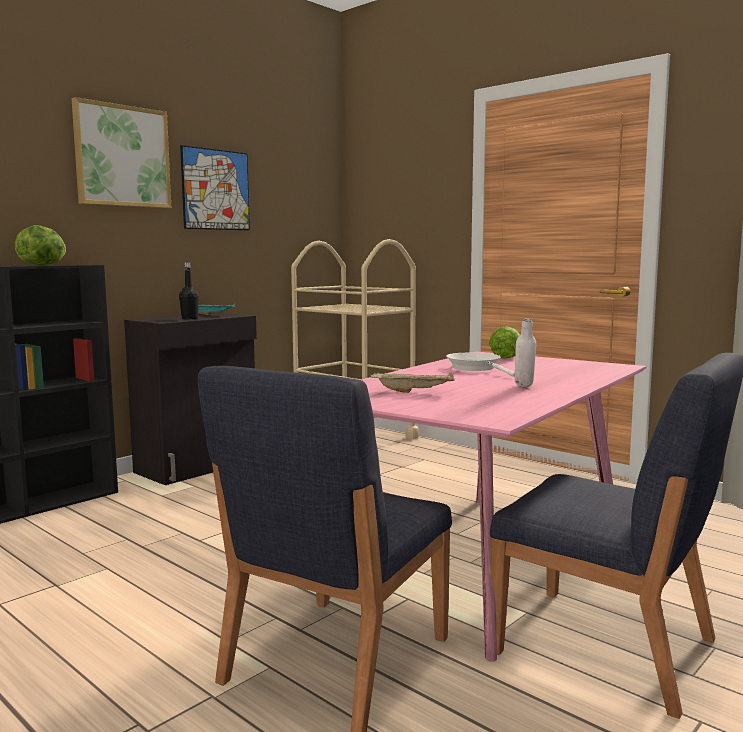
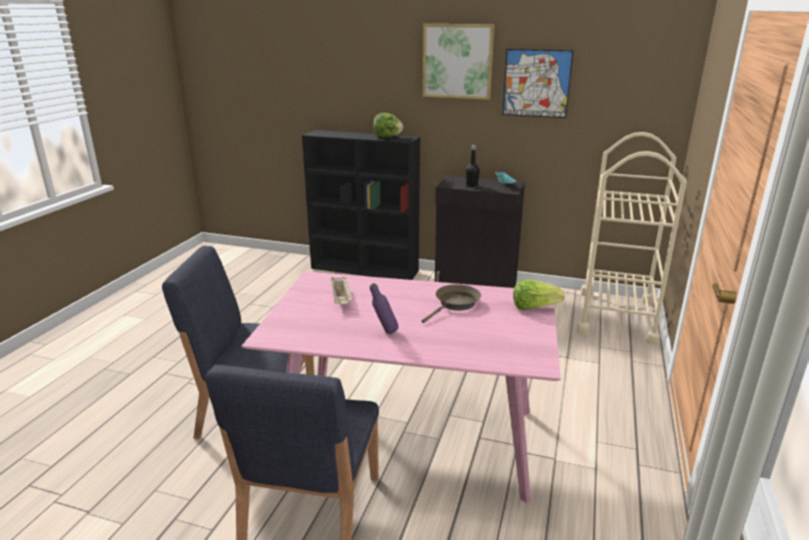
camera: 65 degrees right, 15 degrees up
white frying pan [446,353,515,377] -> brown frying pan [421,284,481,323]
white bottle [515,318,536,387] -> purple bottle [370,283,399,334]

